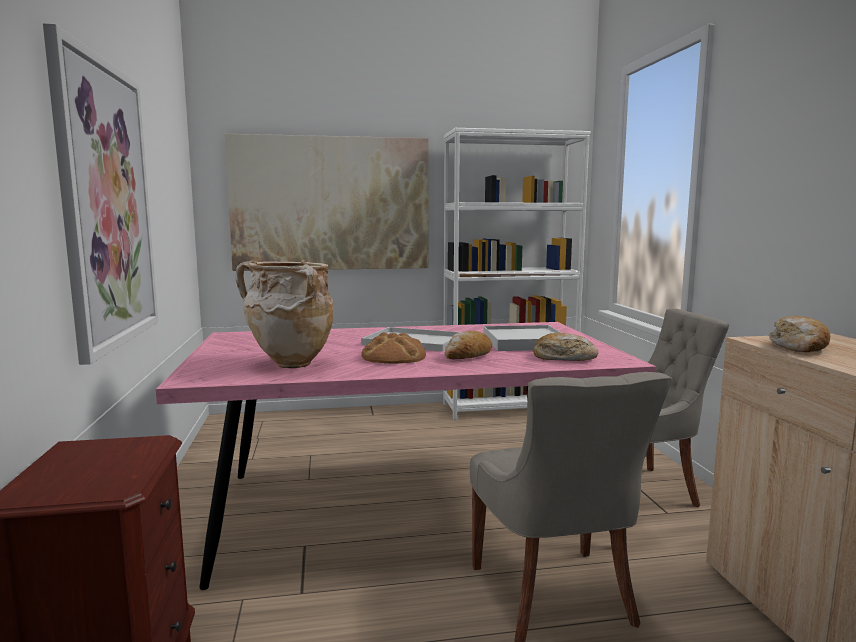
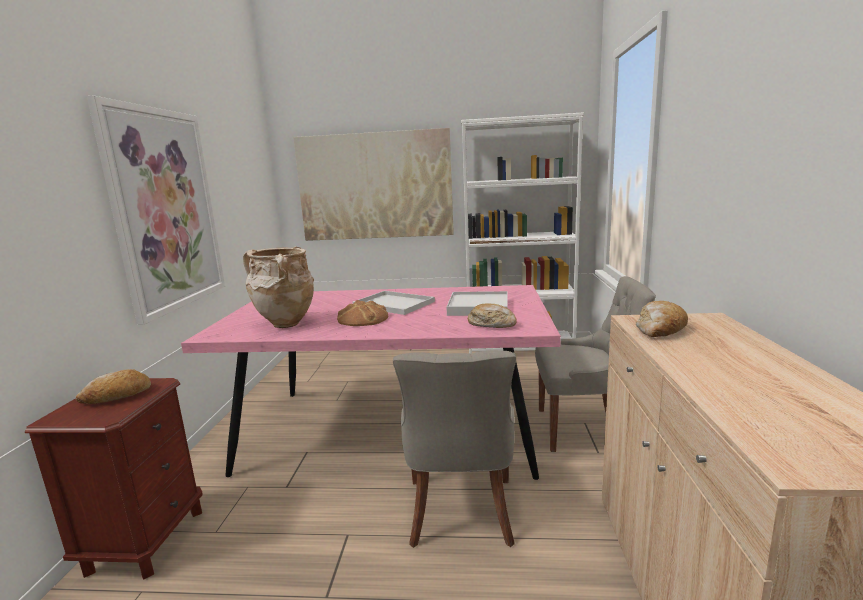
camera: 15 degrees right, 5 degrees up
bread [444,331,492,359] -> bread moved to [76,369,151,404]

